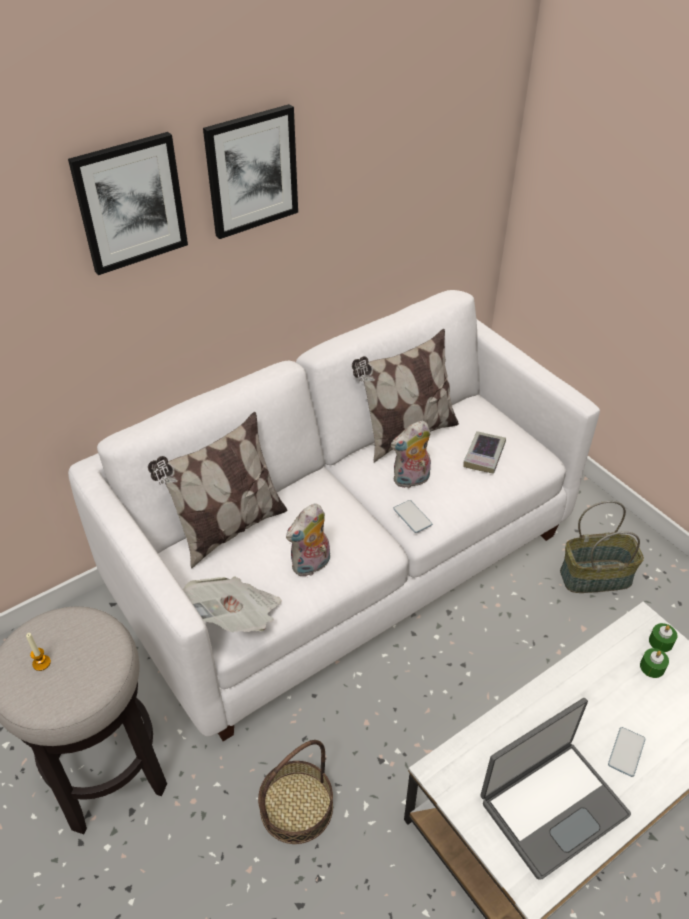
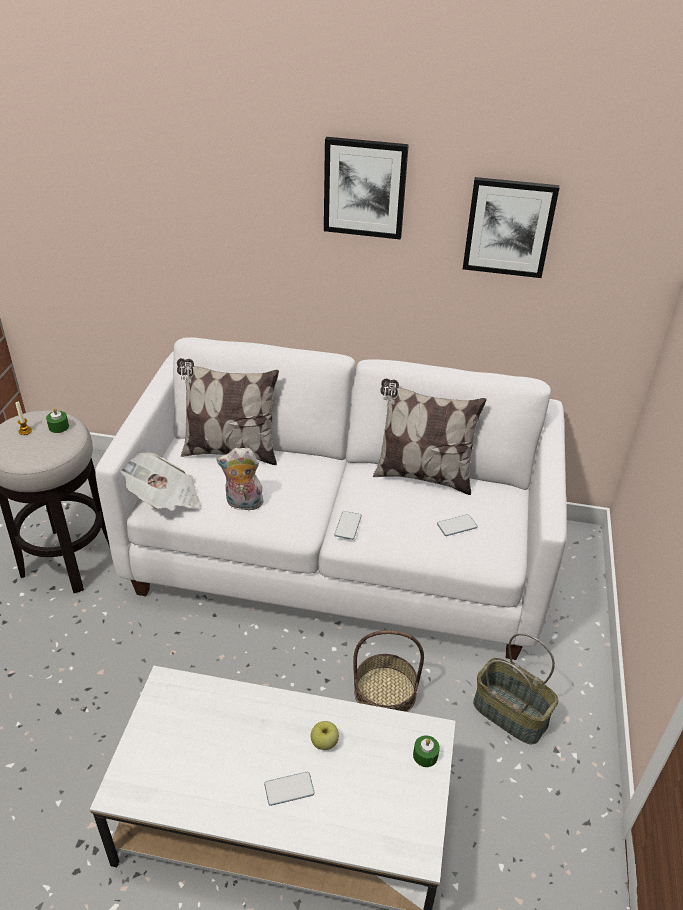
camera: 45 degrees right, 5 degrees down
picture [68,132,188,275] -> picture moved to [463,177,559,278]
basket [258,740,333,844] -> basket moved to [353,630,424,712]
plush toy [391,421,431,488] -> none
book [463,431,506,473] -> phone [437,514,477,536]
laptop [481,698,631,880] -> none
green candle [640,648,669,678] -> green candle moved to [46,408,69,433]
none -> apple [310,721,339,750]

